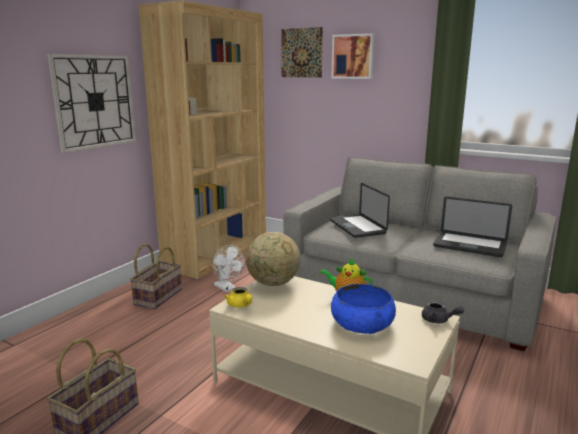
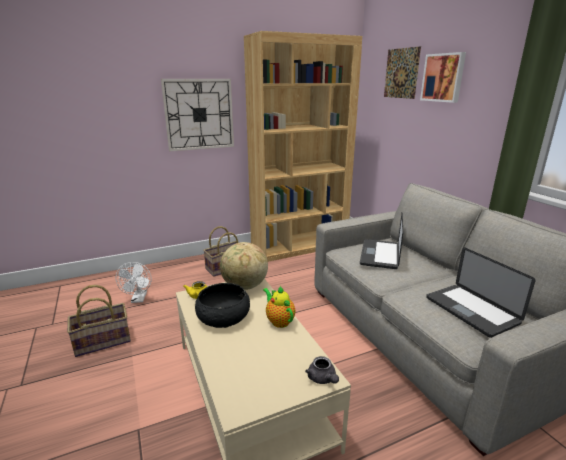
camera: 35 degrees right, 5 degrees up
white fan [213,245,244,292] -> white fan moved to [115,262,152,303]
blue bowl [331,284,396,334] -> none
none -> black bowl [195,283,250,328]

